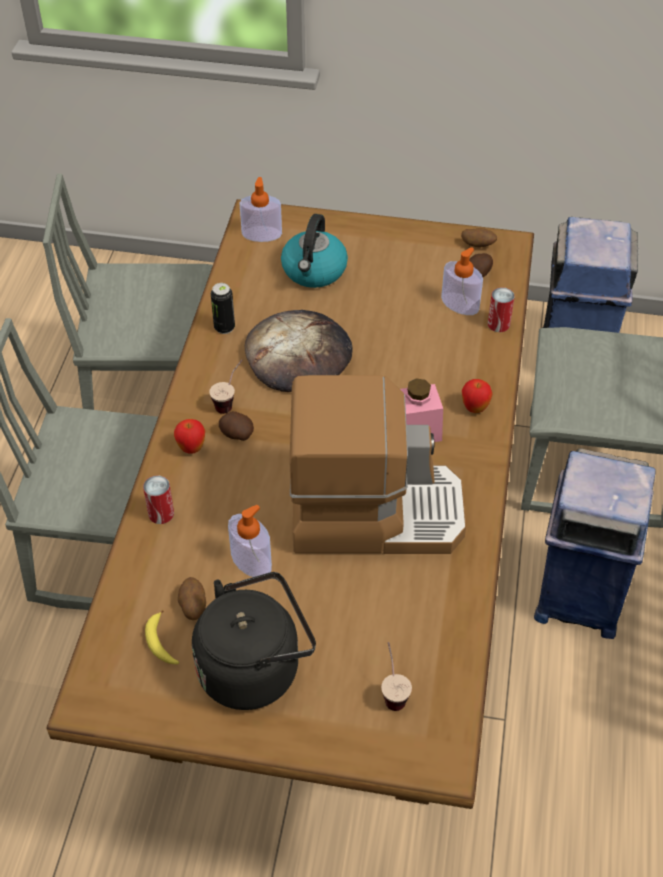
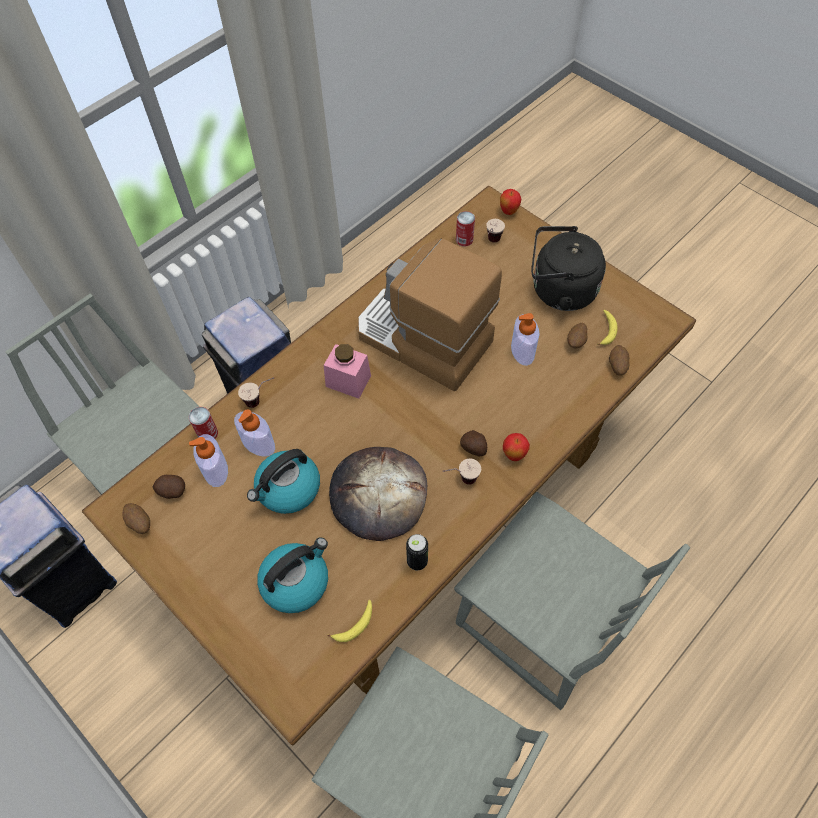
camera: 145 degrees left, 10 degrees up
can [143,475,174,524] -> can moved to [456,211,475,247]
soap dispenser [240,177,282,242] -> soap dispenser moved to [234,409,275,457]
apple [462,379,492,413] -> apple moved to [500,189,521,215]
none -> cup [238,377,274,408]
none -> kettle [247,449,320,514]
none -> banana [328,600,372,642]
none -> potato [609,345,629,376]

